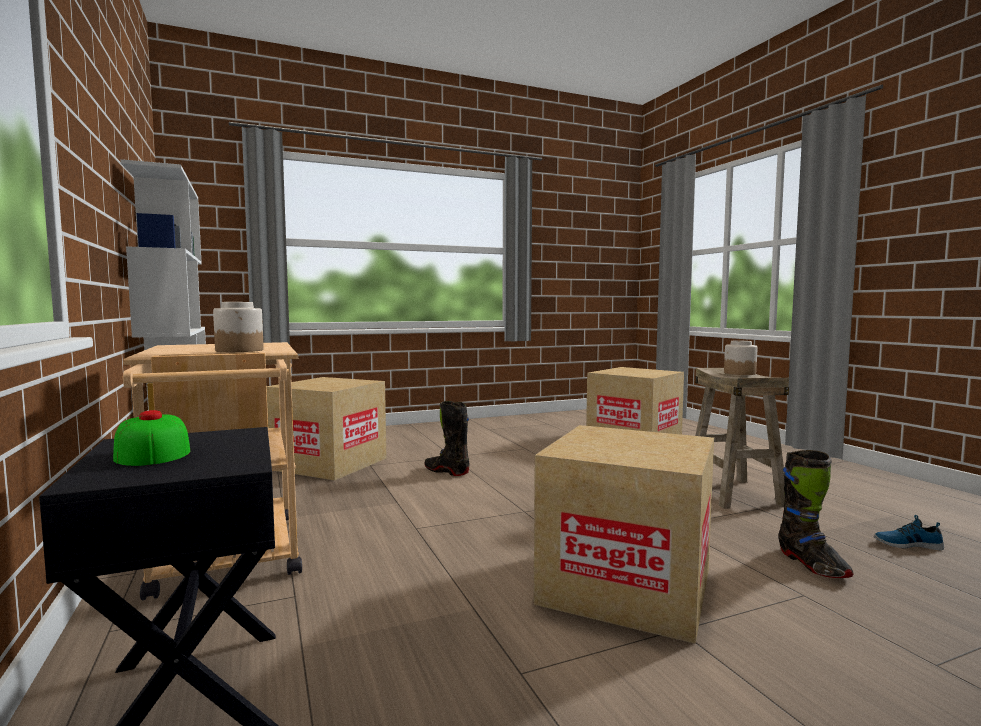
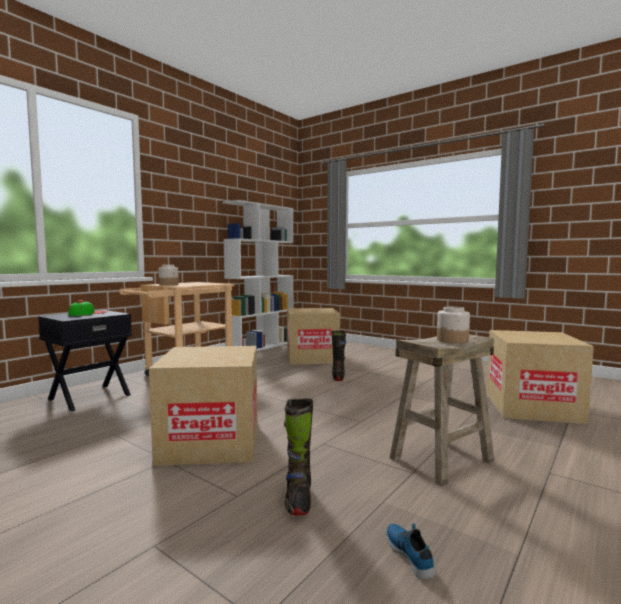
camera: 60 degrees right, 0 degrees up
black boot [778,450,854,578] -> black boot turned 45 degrees counterclockwise [284,398,313,516]

